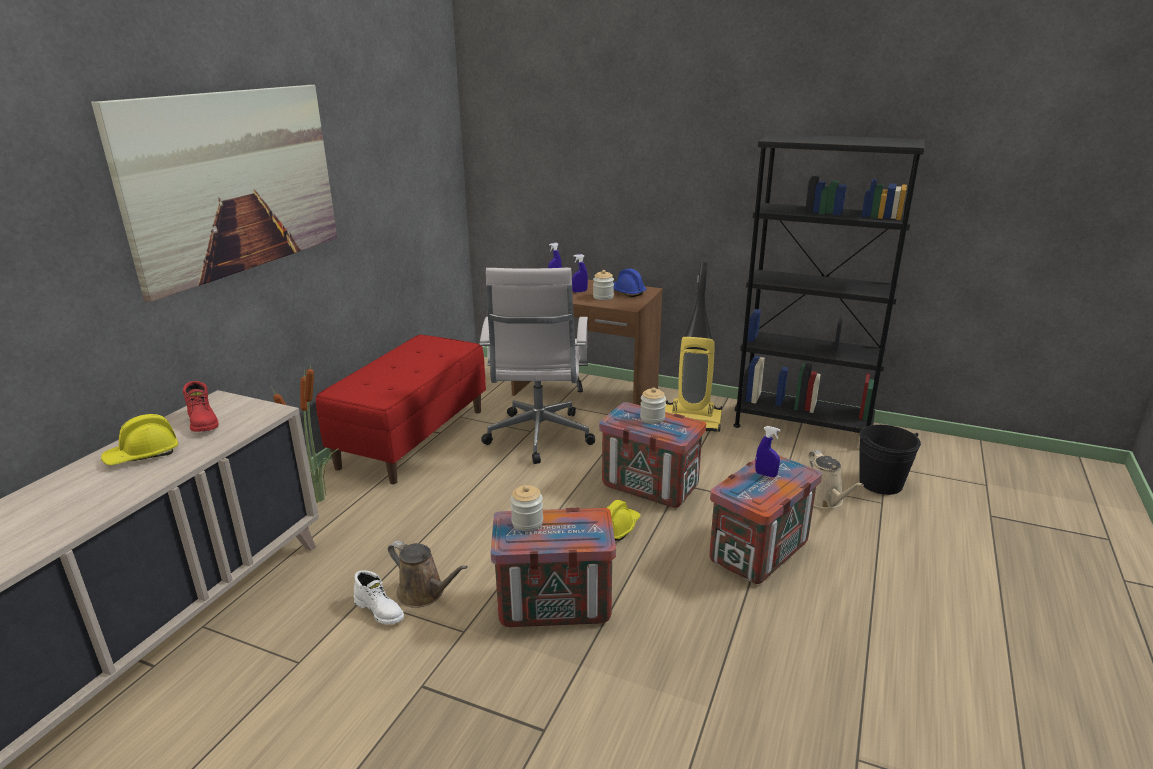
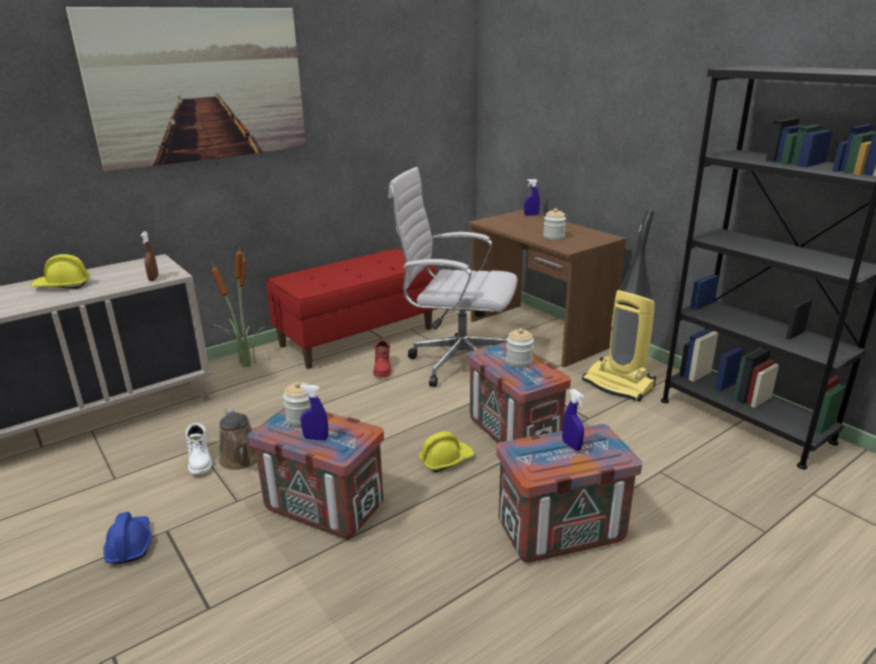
camera: 30 degrees right, 0 degrees up
red boot [183,381,219,432] -> red boot moved to [373,339,391,377]
white office chair [479,268,595,464] -> white office chair turned 75 degrees clockwise [389,167,518,387]
blue spray bottle [572,254,588,293] -> blue spray bottle moved to [300,384,328,440]
blue hard hat [614,268,647,297] -> blue hard hat moved to [103,512,152,564]
beige watering can [809,450,864,509] -> none
black bucket [859,425,921,495] -> none
none -> brown spray bottle [141,231,159,281]

